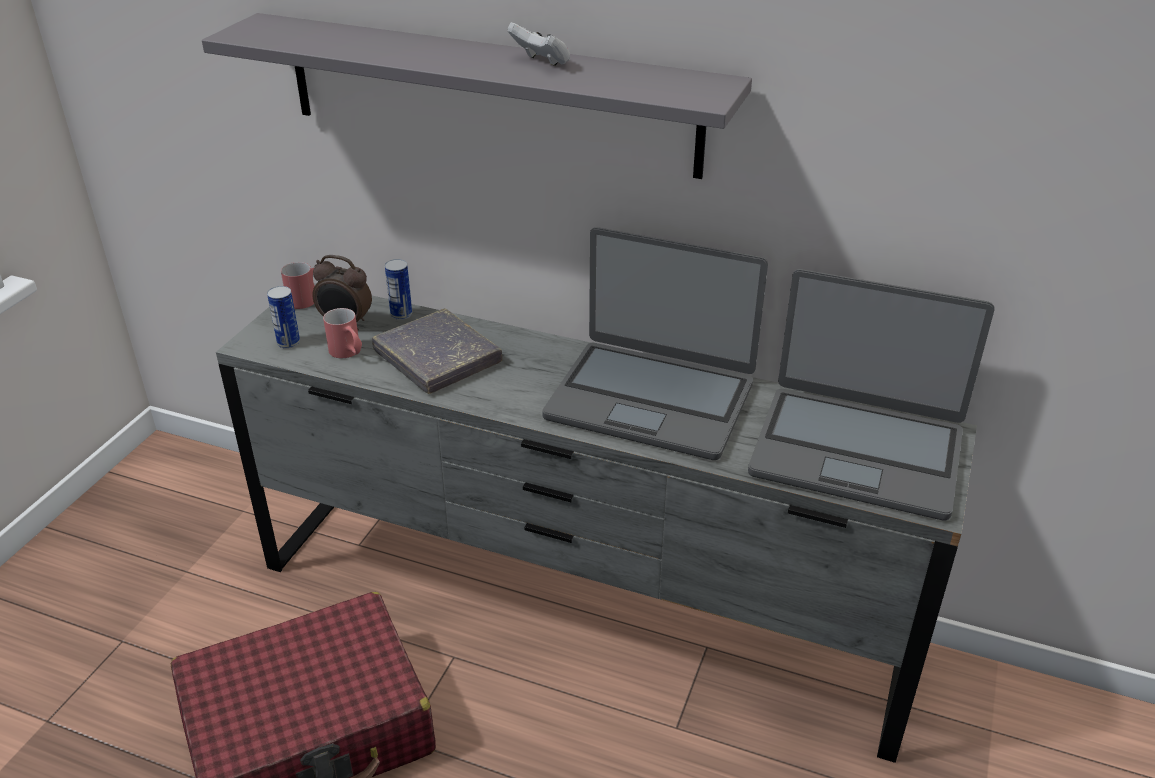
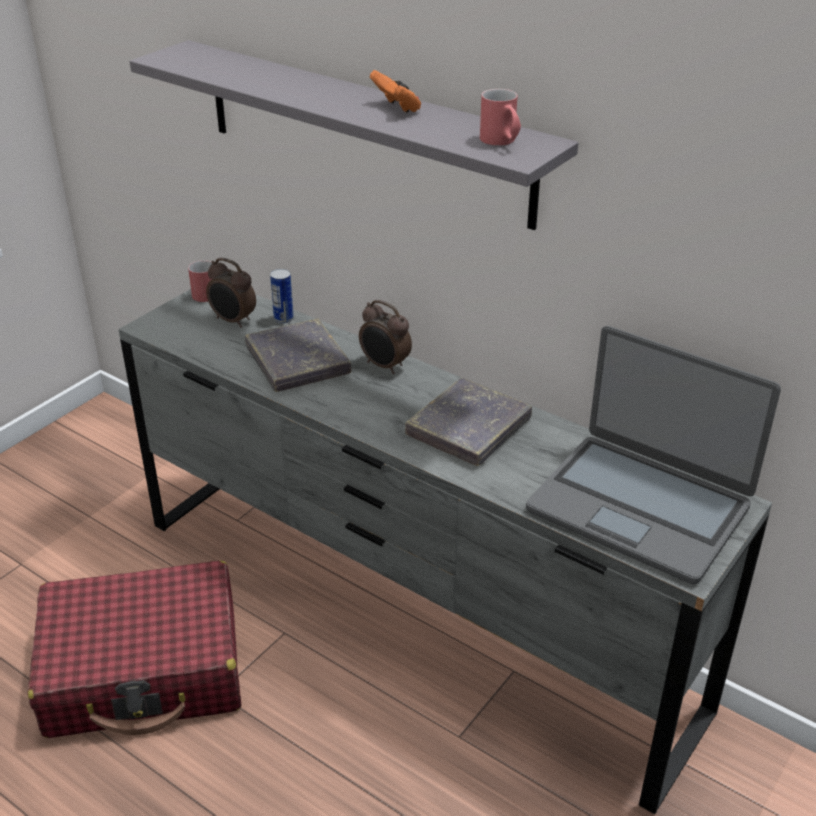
camera: 15 degrees right, 0 degrees up
can [267,286,300,349] -> none
red mug [323,308,362,358] -> red mug moved to [480,89,521,146]
white game controller [507,22,570,66] -> orange game controller [370,70,421,113]
laptop [542,227,768,460] -> grey book [405,378,532,466]
none -> alarm clock [359,300,412,374]

